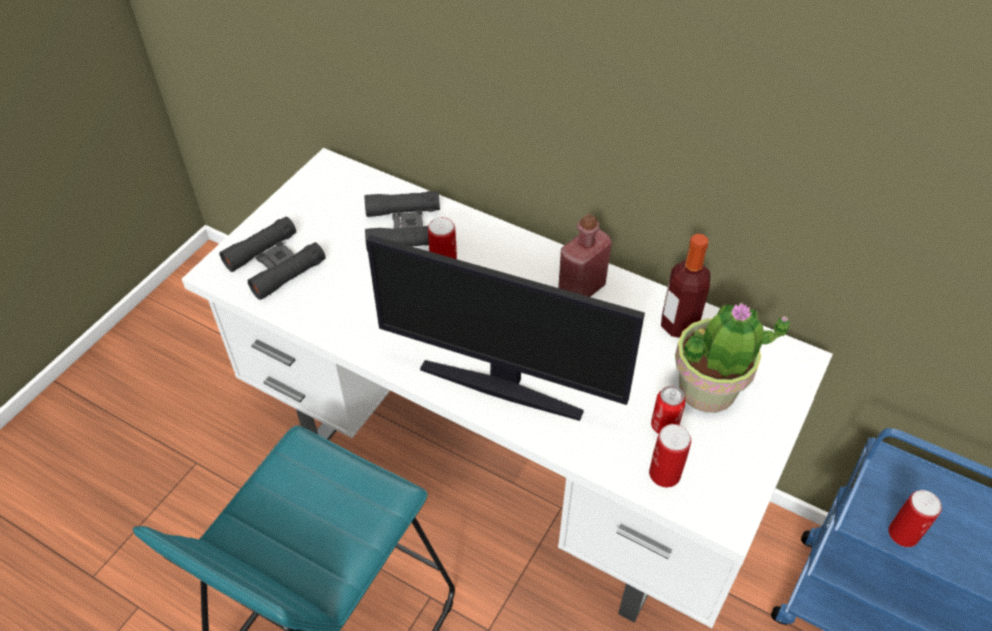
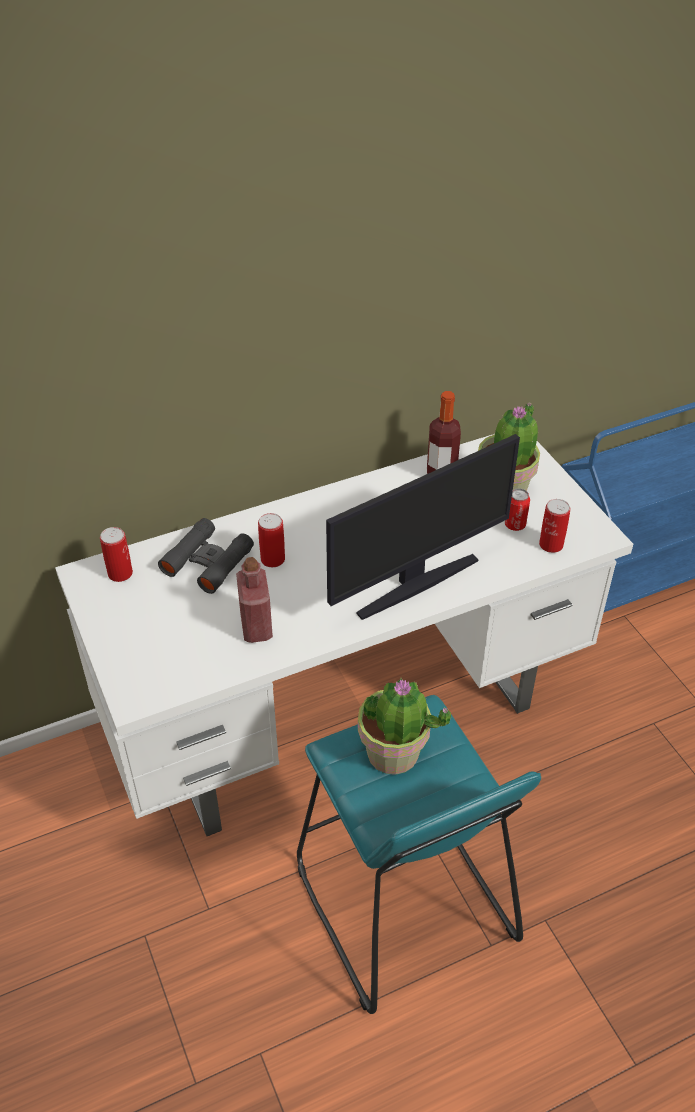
camera: 55 degrees left, 5 degrees down
black binoculars [219,217,326,300] -> none
red bottle [558,214,612,297] -> red bottle moved to [236,557,273,643]
can [888,490,942,547] -> can moved to [100,527,133,582]
none -> potted plant [358,678,451,775]

